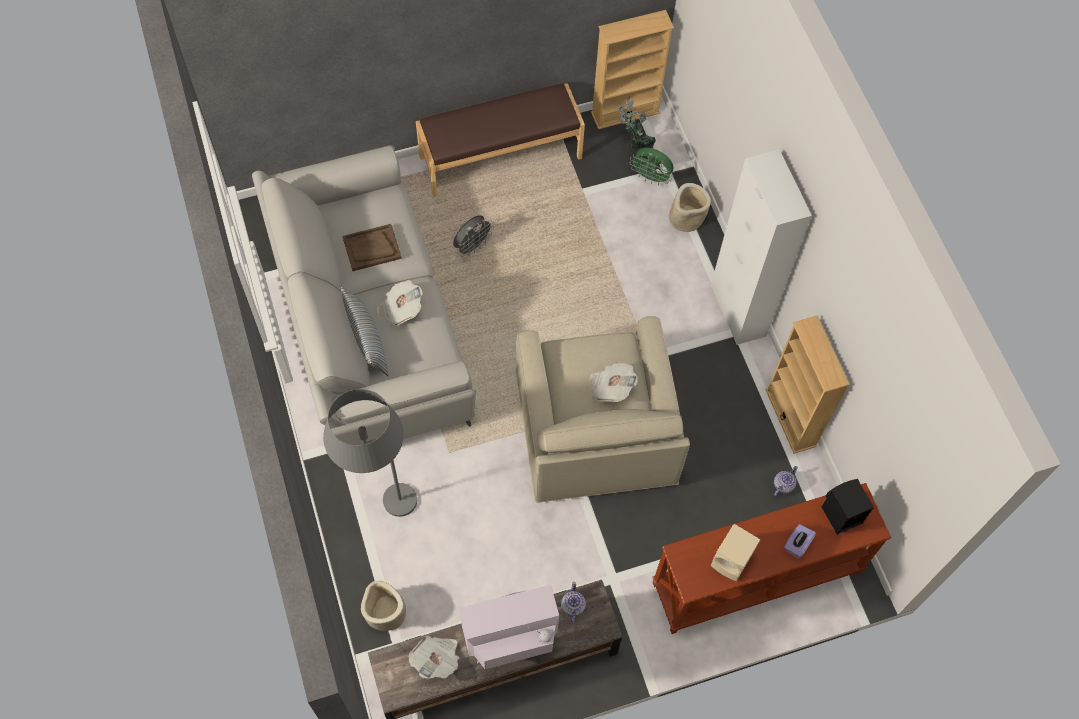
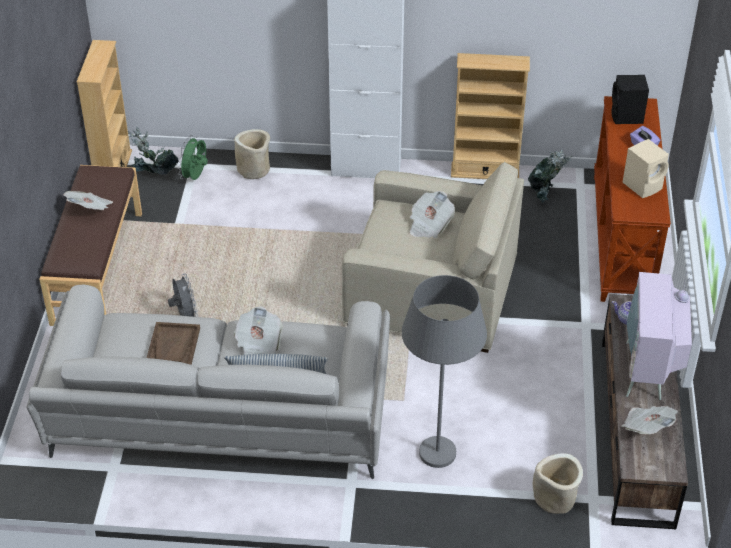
camera: 65 degrees left, 20 degrees down
green fan [629,148,674,185] -> green fan turned 150 degrees clockwise [178,135,208,181]
teapot [774,466,798,496] -> potted plant [528,150,572,203]
none -> newspaper [64,191,113,210]

